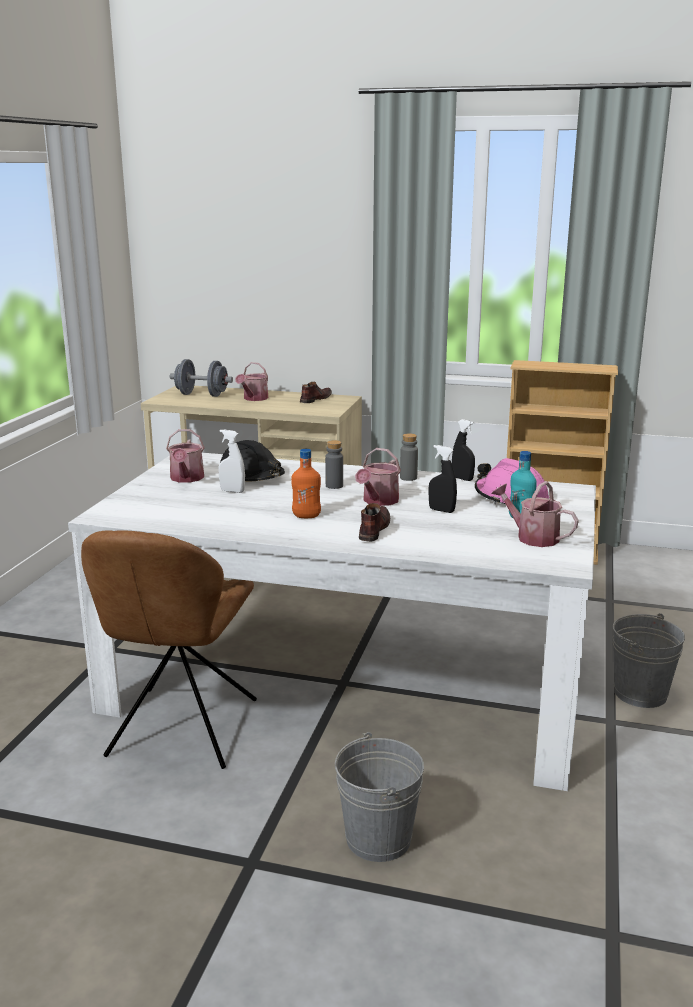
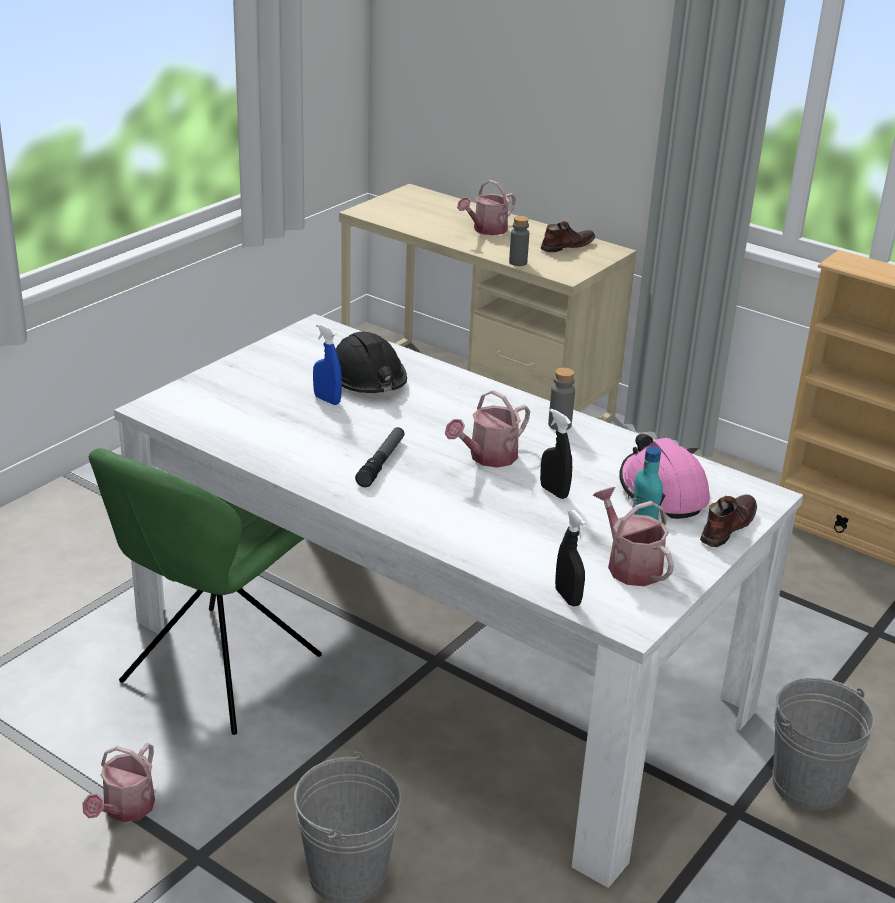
camera: 20 degrees right, 10 degrees up
brown chair [81,530,257,769] -> green chair [89,448,322,735]
watering can [166,429,205,483] -> watering can moved to [82,743,155,822]
grey dumbbell [170,359,233,397] -> none
white spray bottle [218,429,245,493] -> blue spray bottle [313,323,342,405]
orange bottle [291,449,321,518] -> flashlight [355,427,404,487]
grey bottle [325,440,343,489] -> grey bottle moved to [509,216,529,266]
brown shoe [359,503,390,542] -> brown shoe moved to [700,494,757,547]
black spray bottle [452,419,475,481] -> black spray bottle moved to [555,510,586,606]

